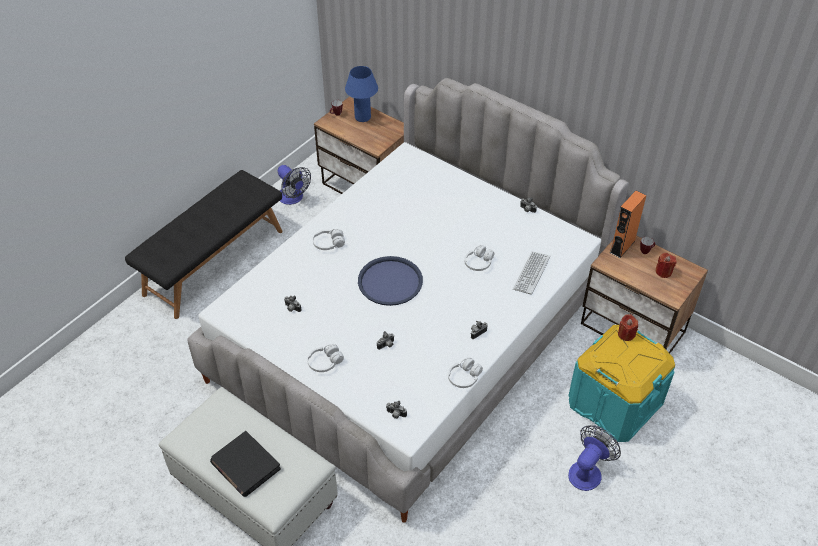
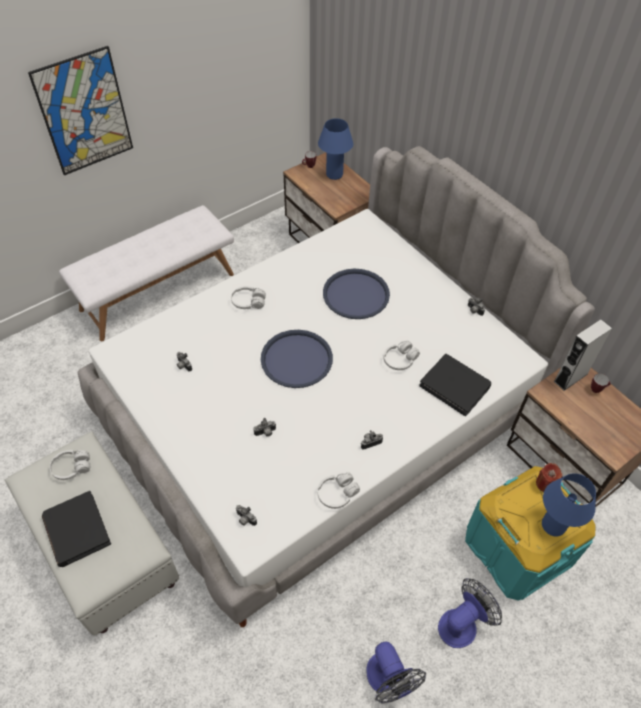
camera: 15 degrees right, 5 degrees up
black bench [125,170,283,319] -> white bench [59,205,234,341]
fan [277,165,311,205] -> fan moved to [366,641,427,704]
white headphones [307,344,344,372] -> white headphones moved to [50,450,90,480]
keyboard [513,252,550,295] -> black book [419,354,491,416]
orange speaker [610,191,647,258] -> grey speaker [554,319,612,391]
red candle [656,253,676,278] -> none
none -> picture [28,46,133,175]
none -> blue tray [323,269,390,319]
none -> blue table lamp [542,473,596,537]

